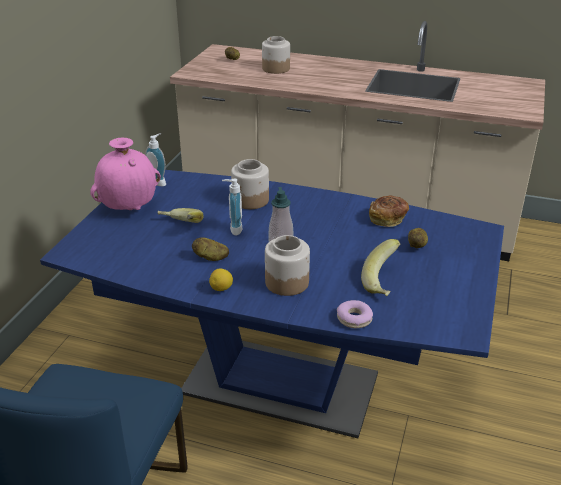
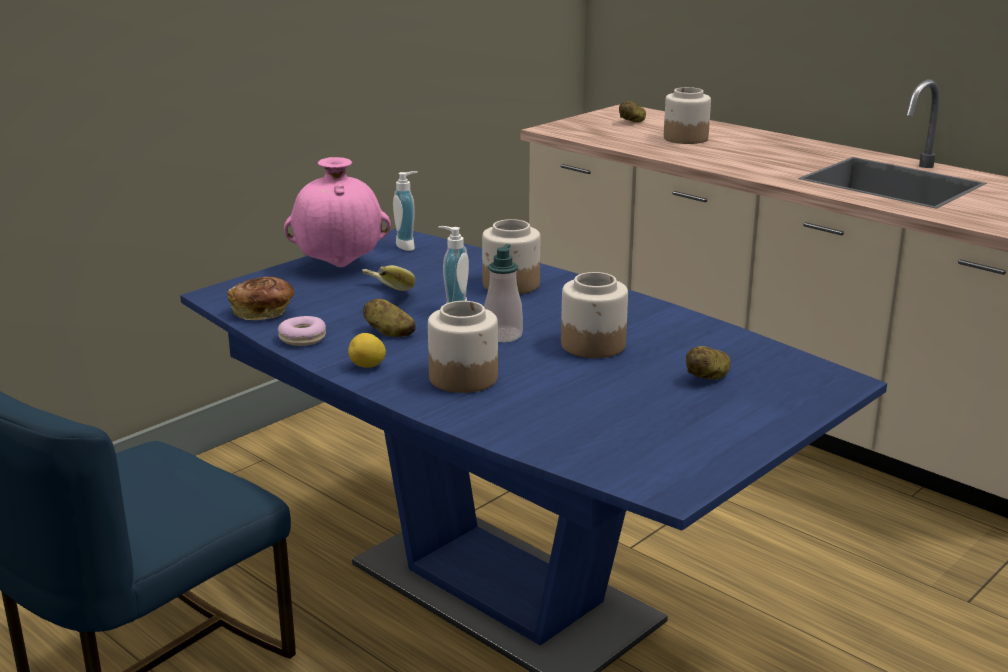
camera: 25 degrees right, 10 degrees down
donut [337,300,373,328] -> donut moved to [278,316,326,346]
banana [361,239,400,296] -> none
bread [369,196,409,227] -> bread moved to [227,277,294,320]
none -> jar [561,272,628,358]

